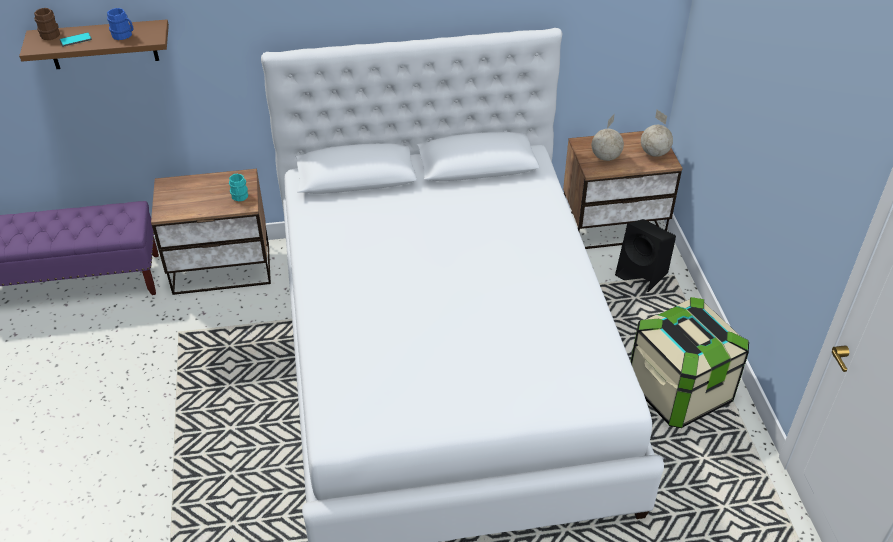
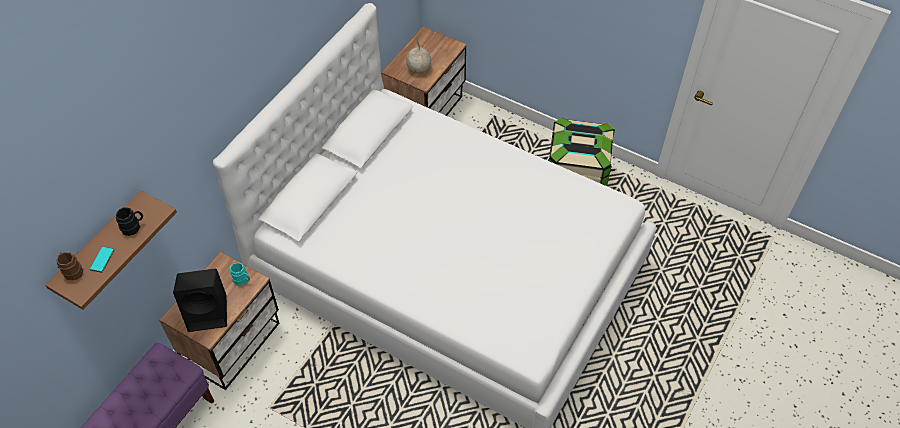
camera: 50 degrees left, 10 degrees up
blue mug [107,8,133,40] -> black mug [116,207,143,236]
black speaker [615,219,676,292] -> black speaker moved to [173,269,227,332]
globe [641,110,673,157] -> none

